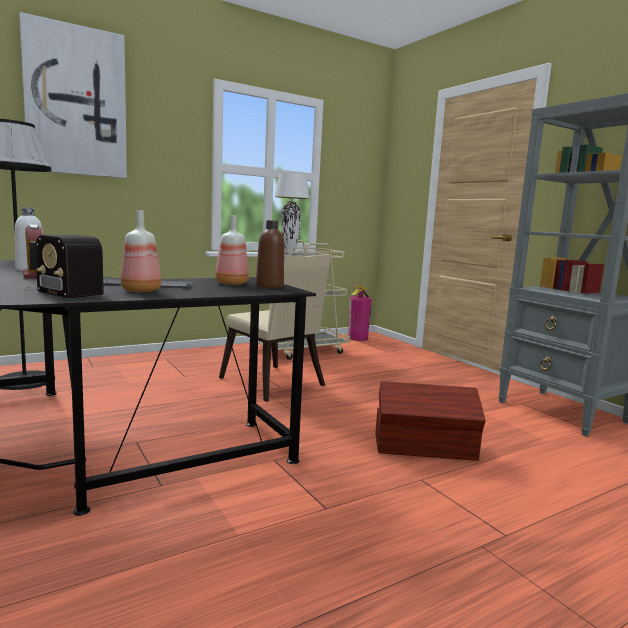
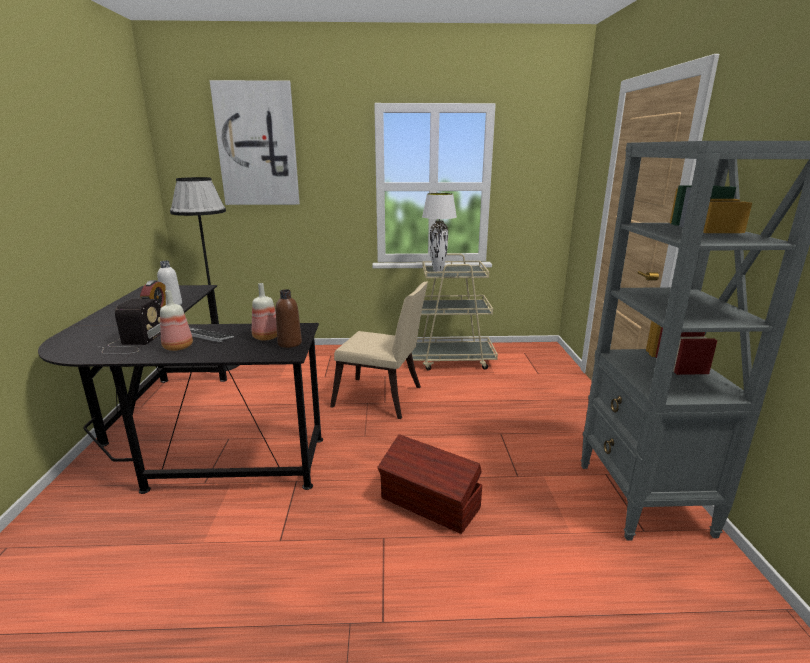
camera: 30 degrees right, 10 degrees up
radio [23,235,104,298] -> radio turned 150 degrees counterclockwise [97,299,161,354]
beige chair [219,254,331,402] -> beige chair turned 60 degrees counterclockwise [330,282,428,419]
fire extinguisher [348,285,372,341] -> none

